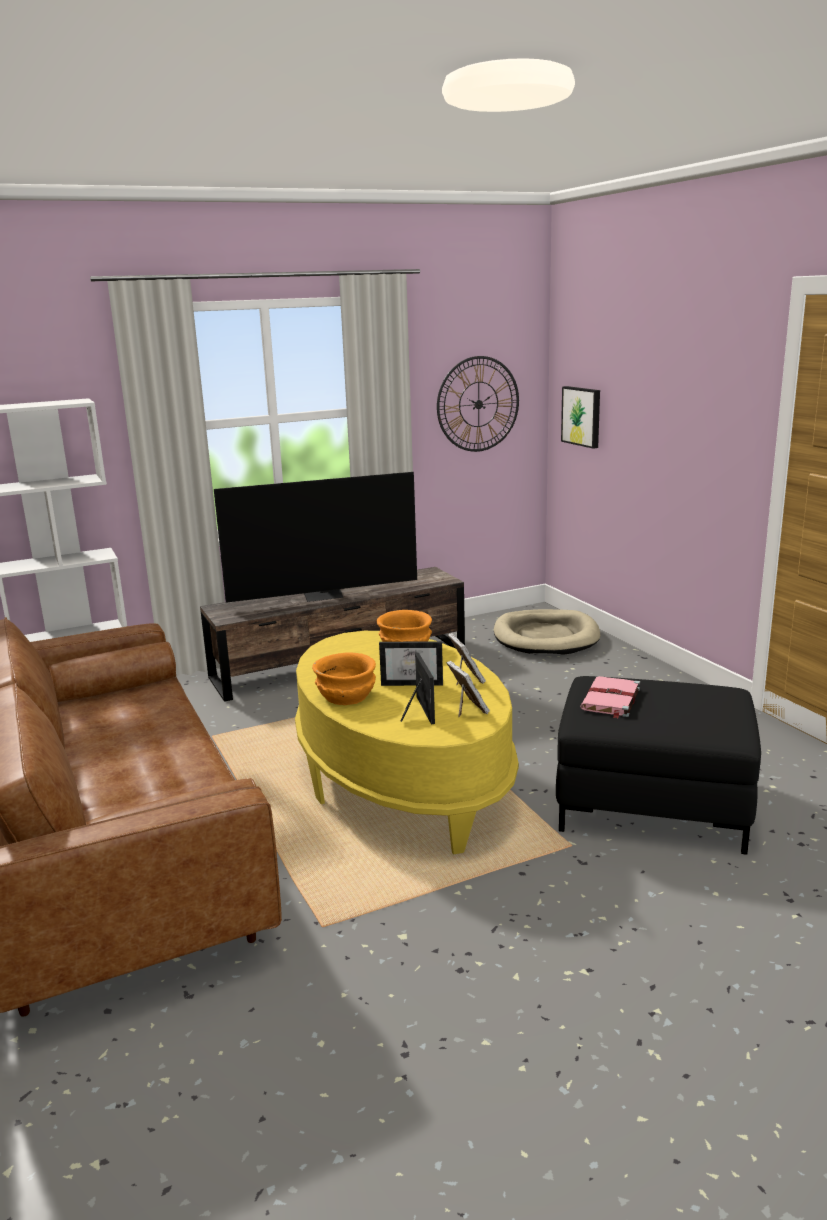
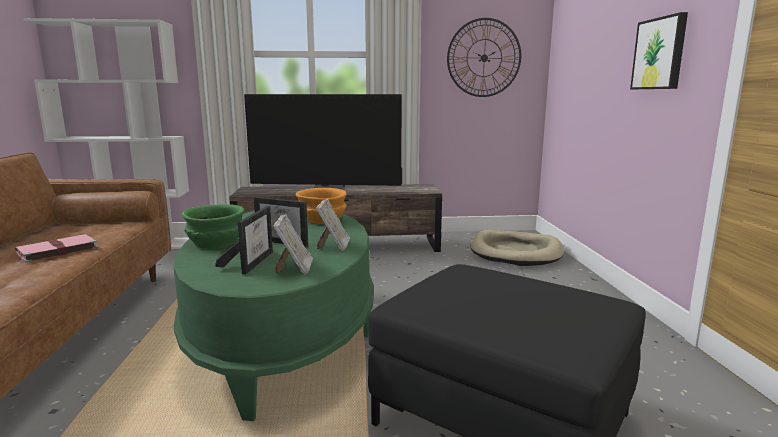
camera: 20 degrees right, 5 degrees down
yellow coffee table [295,631,519,854] -> green coffee table [173,211,374,421]
orange bowl [312,652,376,705] -> green bowl [182,204,244,249]
picture [561,386,600,449] -> picture moved to [630,12,688,89]
pink book [580,676,640,718] -> pink book moved to [15,234,98,263]

